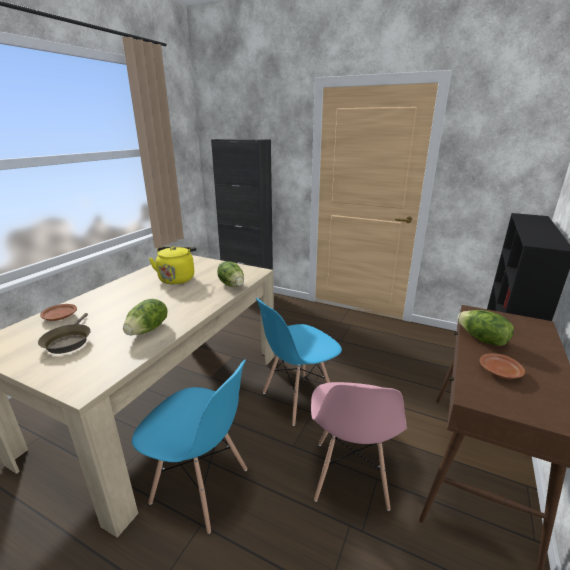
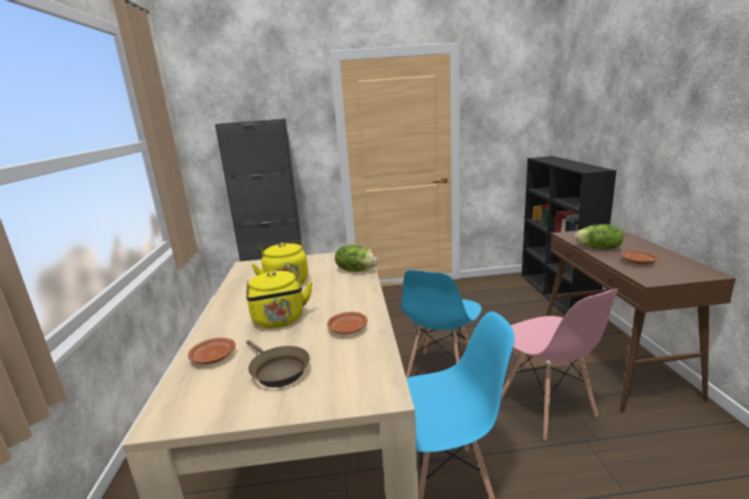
camera: 30 degrees left, 5 degrees down
lettuce [123,299,168,335] -> brown plate [327,312,368,334]
none -> yellow kettle [246,271,313,328]

